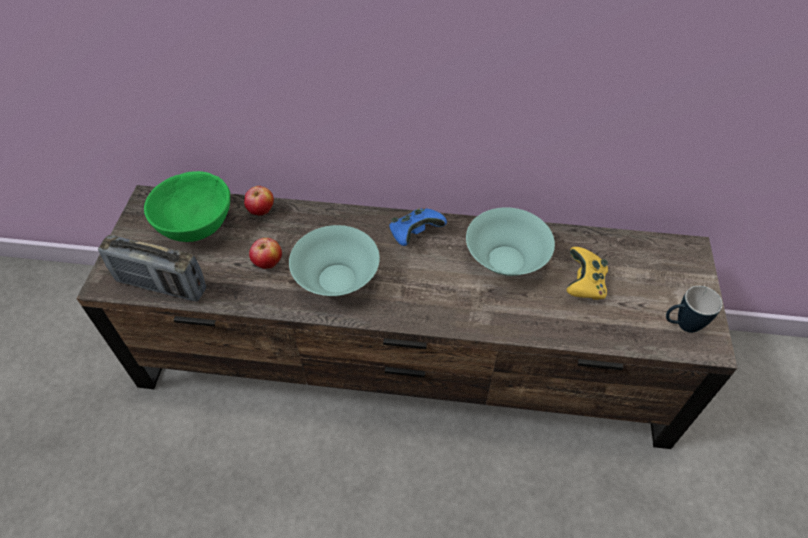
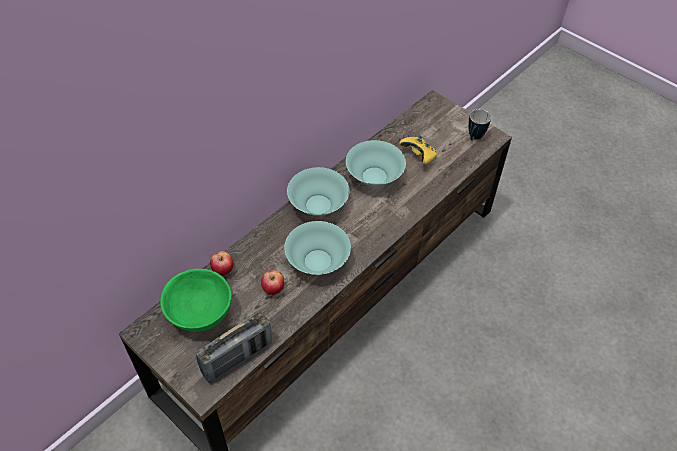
camera: 55 degrees left, 0 degrees up
blue game controller [389,208,447,246] -> turquoise bowl [287,167,350,216]

